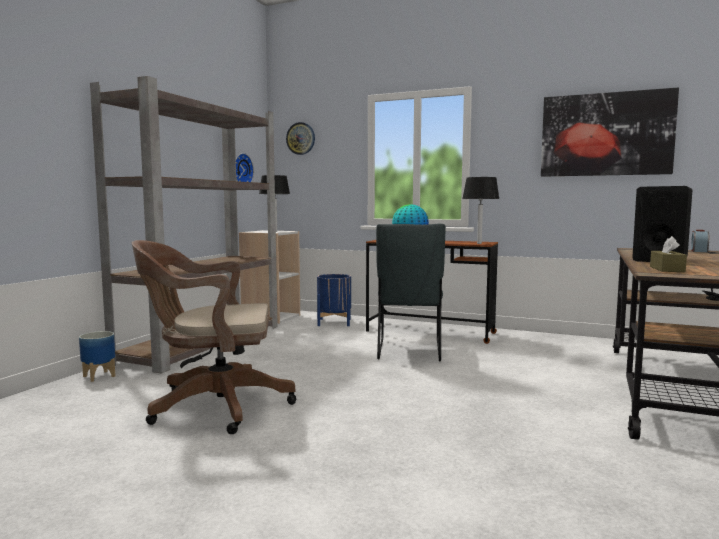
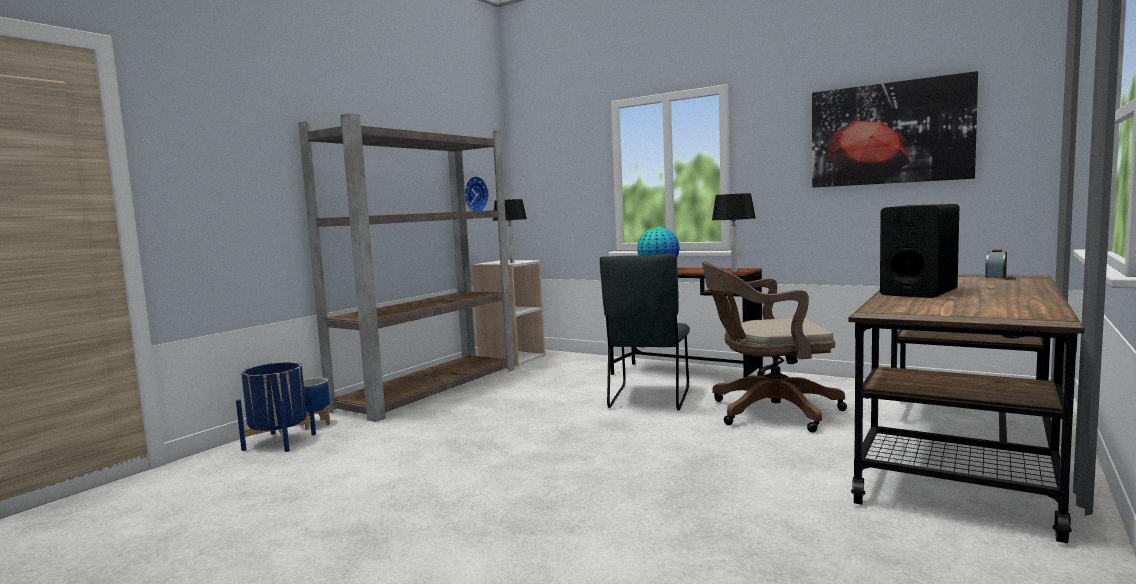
camera: 10 degrees right, 0 degrees up
brown office chair [132,240,297,434] -> brown office chair moved to [702,262,847,433]
wall clock [286,122,315,155] -> none
blue planter [317,274,351,326] -> blue planter moved to [236,362,316,452]
brown tissue box [650,236,687,272] -> none

